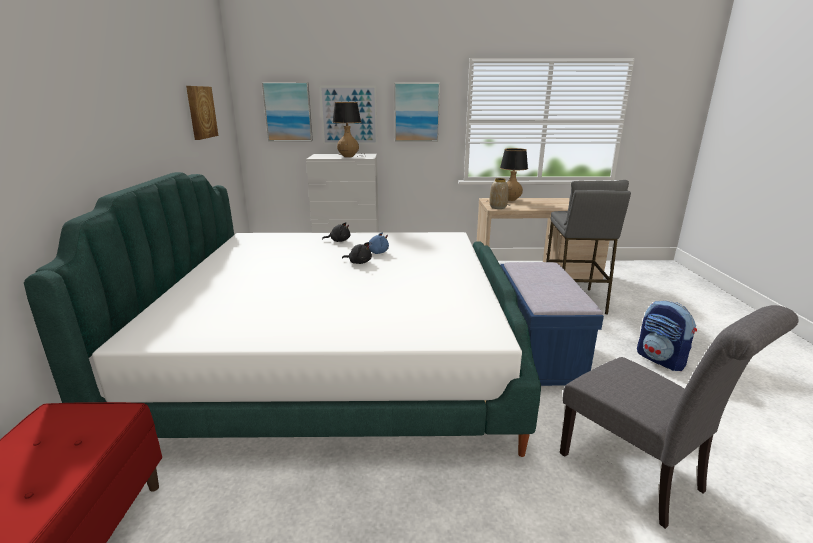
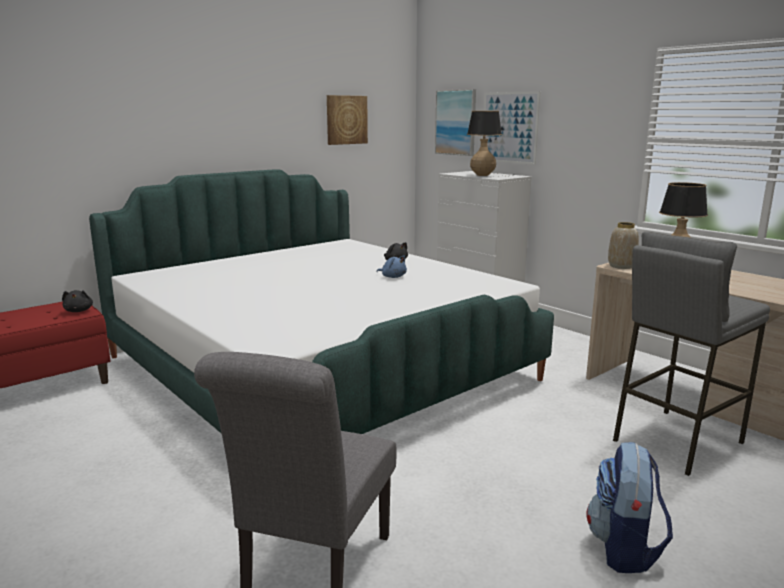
camera: 50 degrees right, 5 degrees down
black plush toy [342,242,372,264] -> black plush toy moved to [62,290,93,312]
picture [394,83,440,141] -> none
blue bench [500,262,604,386] -> none

